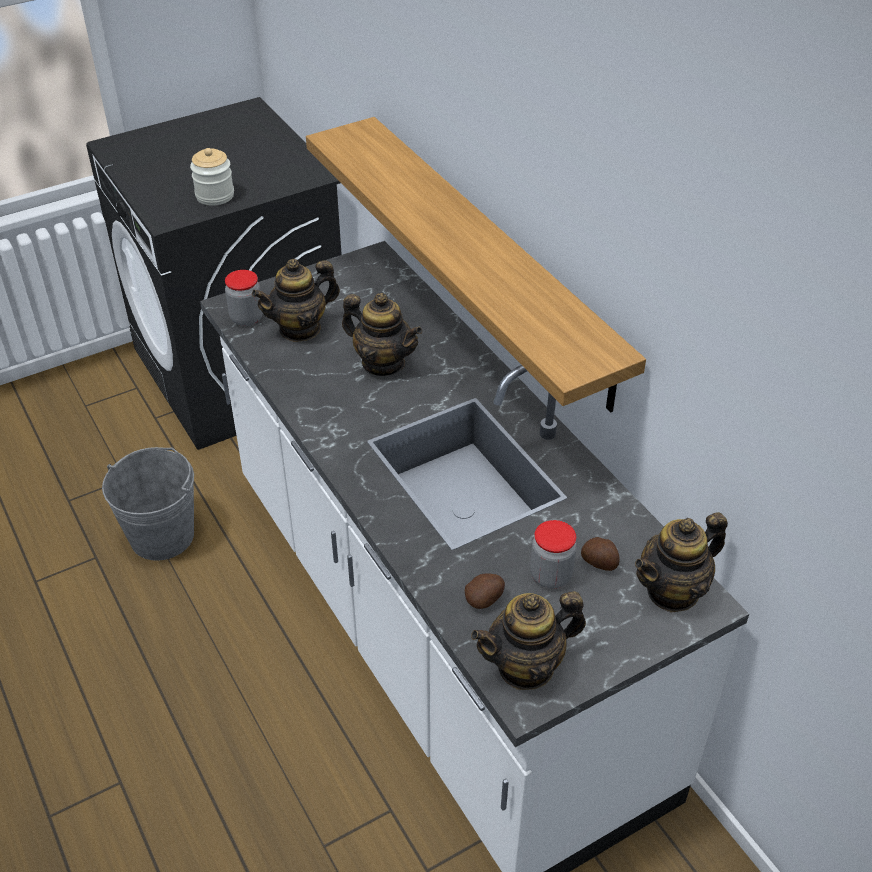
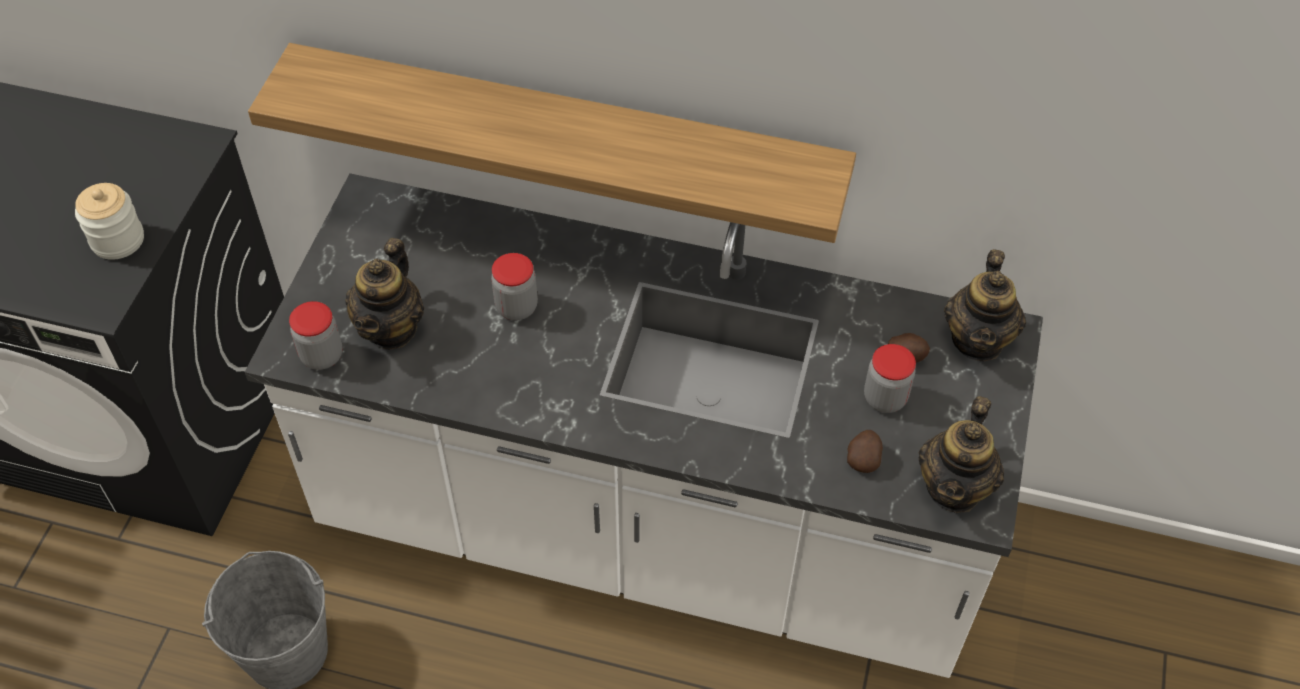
camera: 45 degrees left, 10 degrees up
teapot [342,293,422,376] -> jar [491,253,538,320]

